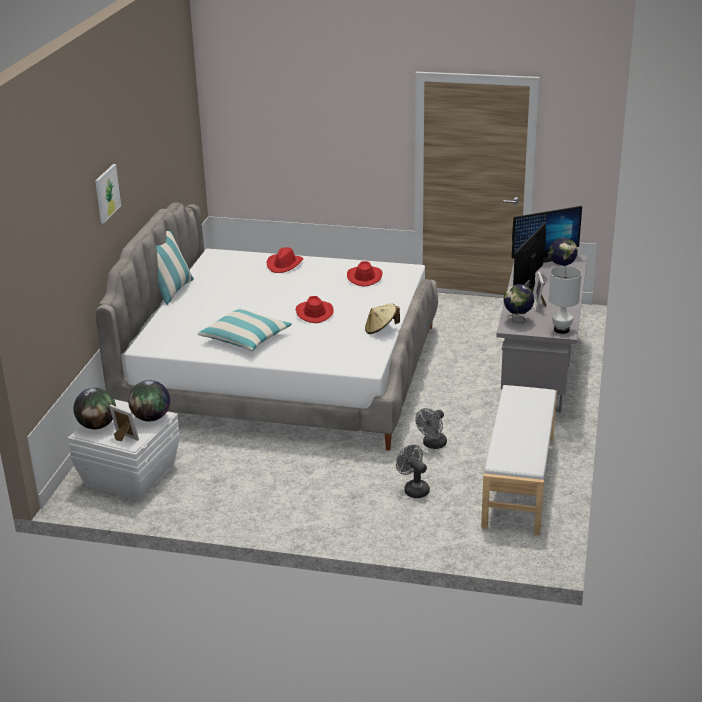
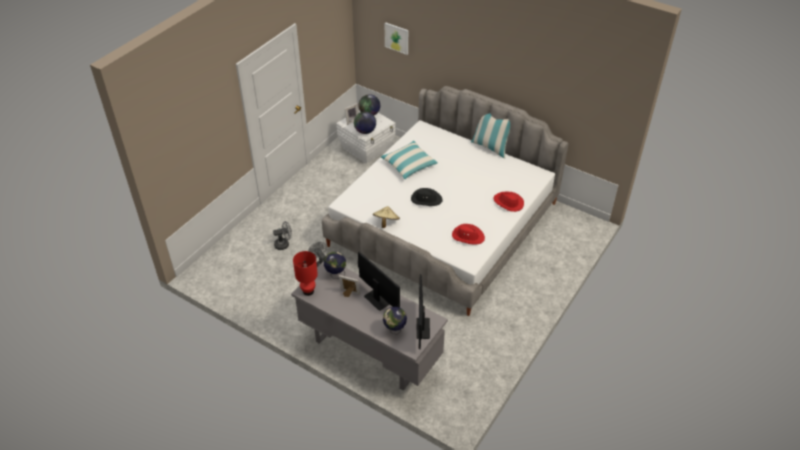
camera: 110 degrees right, 15 degrees up
picture [95,164,121,224] -> picture moved to [385,22,408,55]
red hat [296,296,334,323] -> black hat [411,188,442,206]
white bench [481,385,557,535] -> none
white table lamp [549,266,582,334] -> red table lamp [293,251,318,296]

